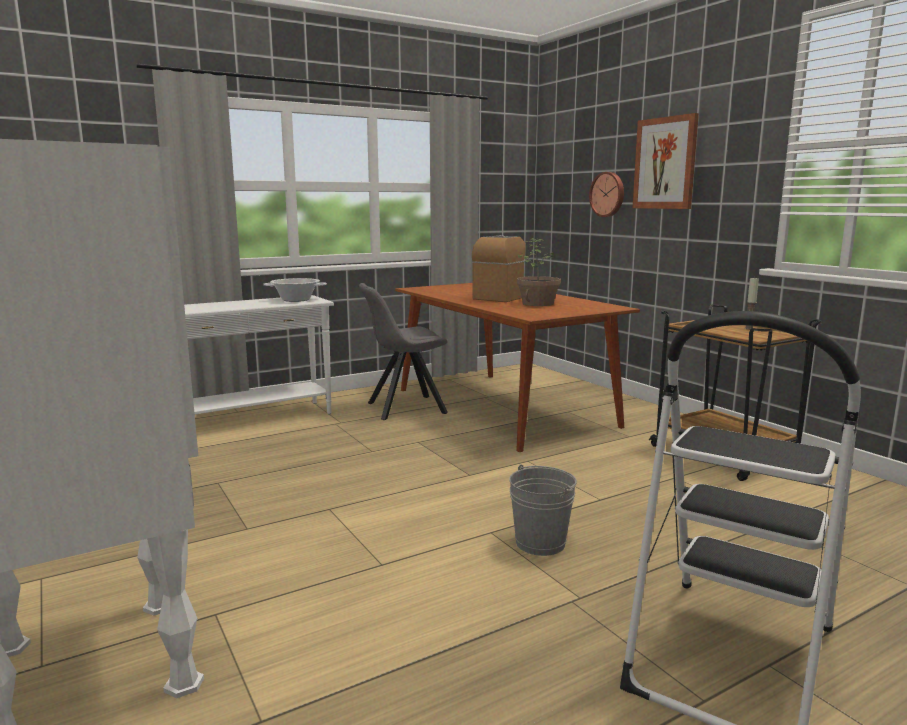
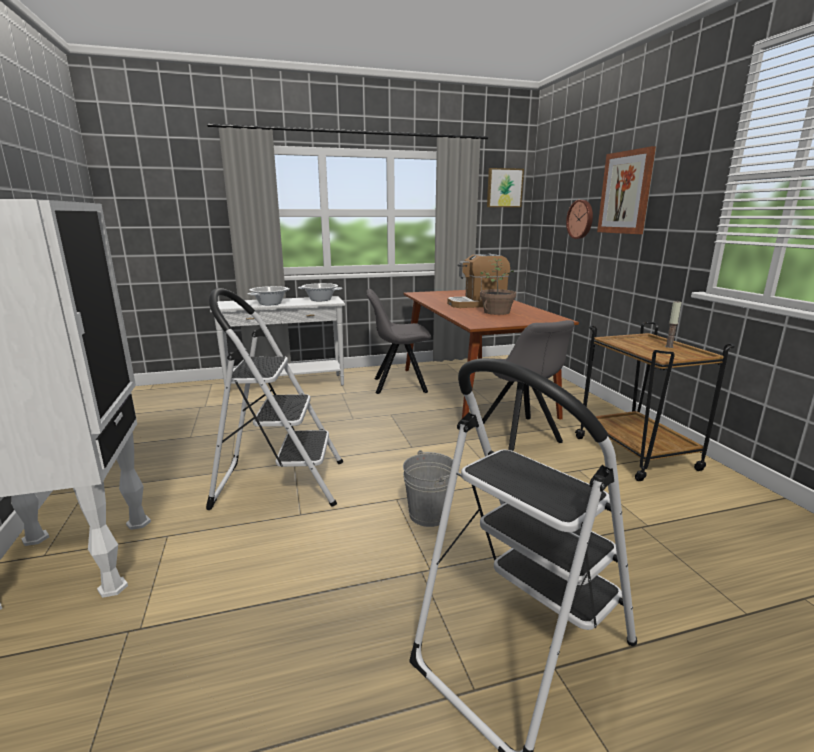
camera: 15 degrees right, 5 degrees up
coffee machine [472,235,526,302] -> coffee machine turned 150 degrees counterclockwise [447,254,510,308]
none -> step ladder [206,288,343,510]
none -> cooking pot [248,286,290,305]
none -> grey chair [482,320,574,451]
none -> picture [487,168,524,207]

